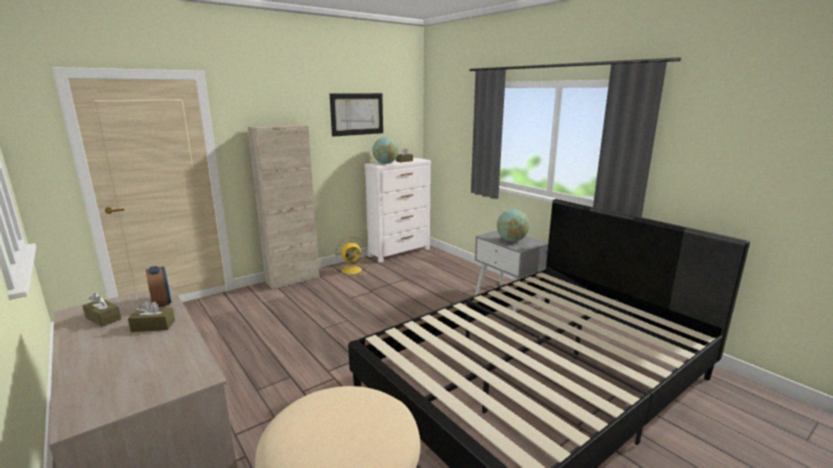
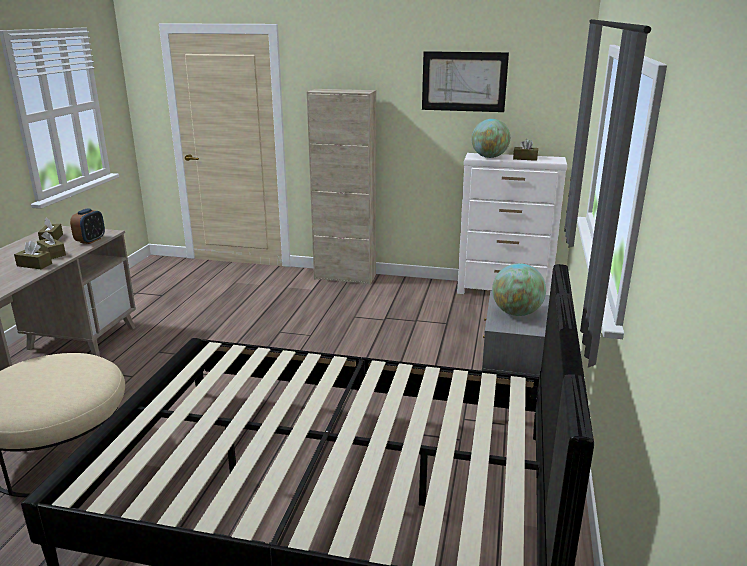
camera: 50 degrees right, 5 degrees up
yellow fan [335,237,368,276] -> none
none -> brown tissue box [14,241,52,269]

